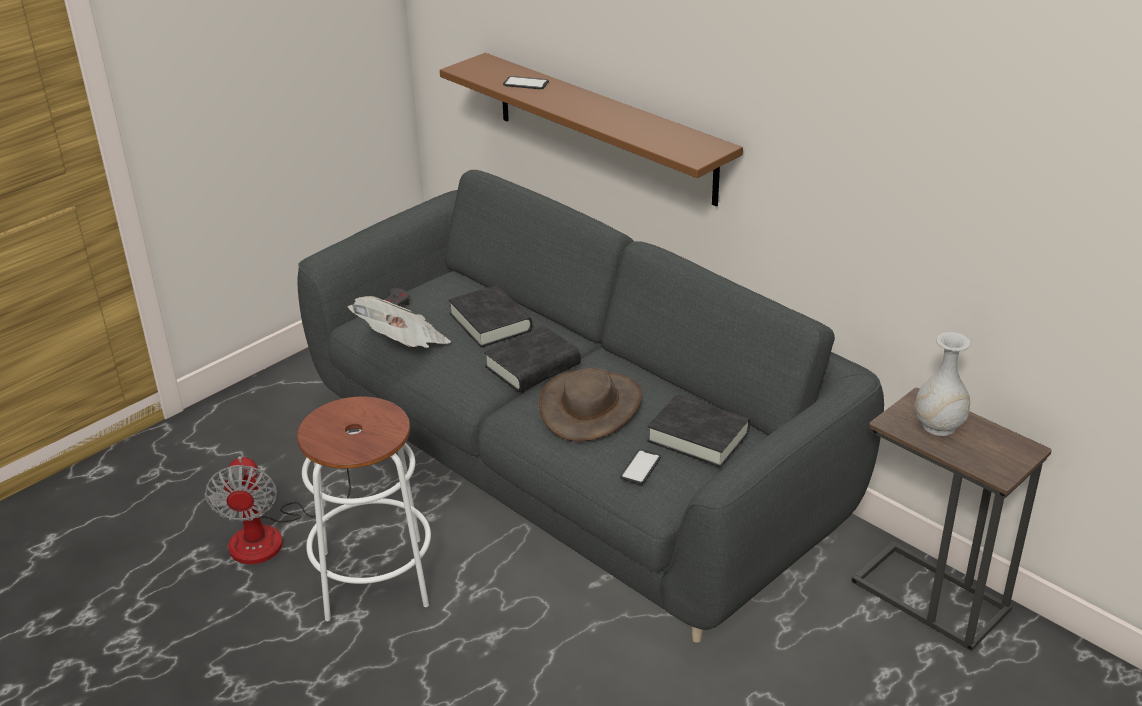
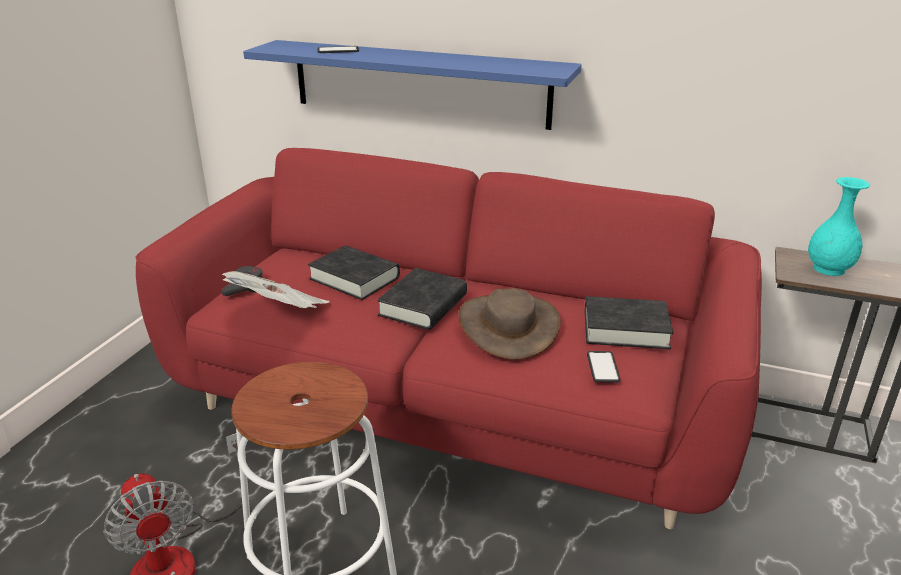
camera: 25 degrees left, 5 degrees down
grey sofa [298,170,884,643] -> red sofa [136,148,762,529]
brown shelf [440,53,743,207] -> blue shelf [243,40,582,130]
white vase [915,332,971,436] -> turquoise vase [808,177,870,276]

